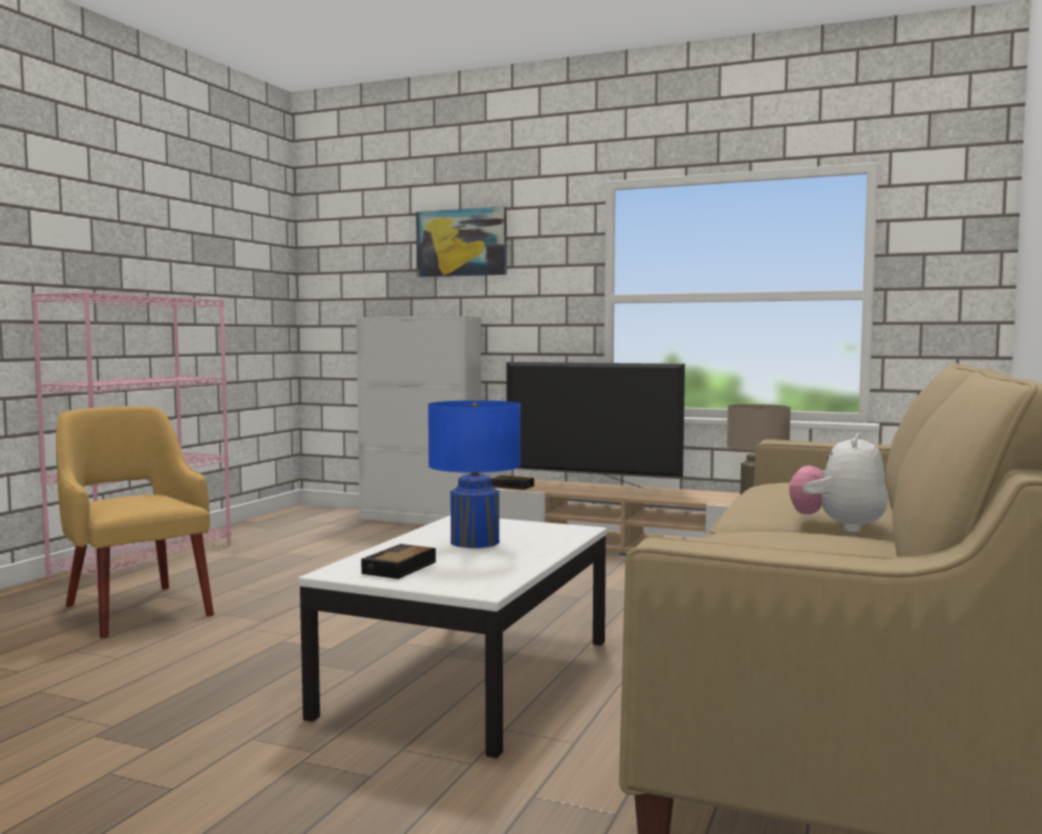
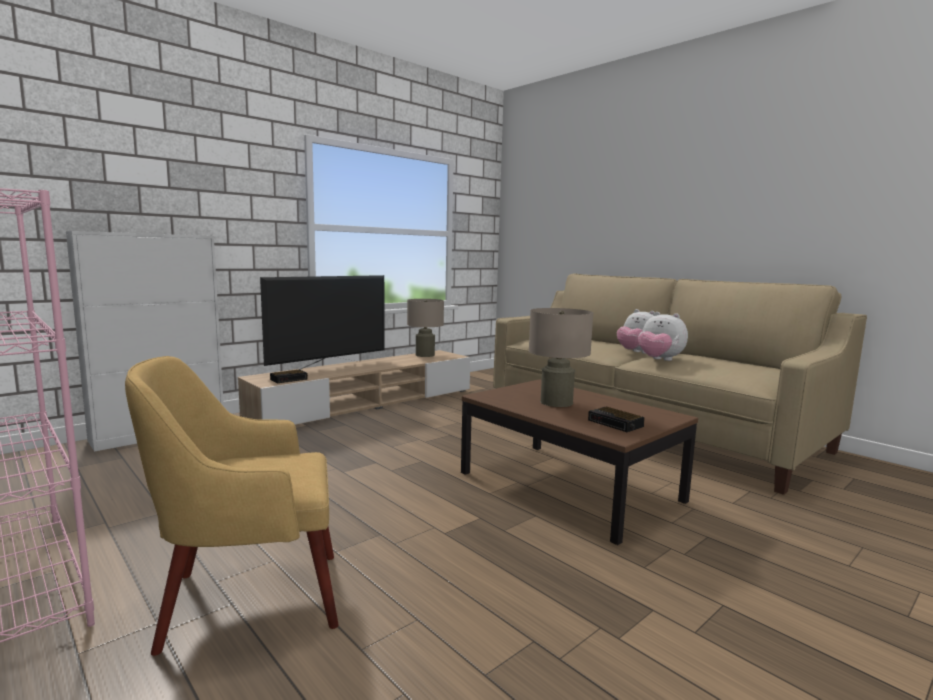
camera: 65 degrees left, 5 degrees up
white coffee table [298,515,607,758] -> brown coffee table [461,379,698,545]
picture [416,207,507,277] -> none
blue table lamp [428,400,521,548] -> beige table lamp [529,308,593,407]
none -> plush toy [638,312,688,361]

